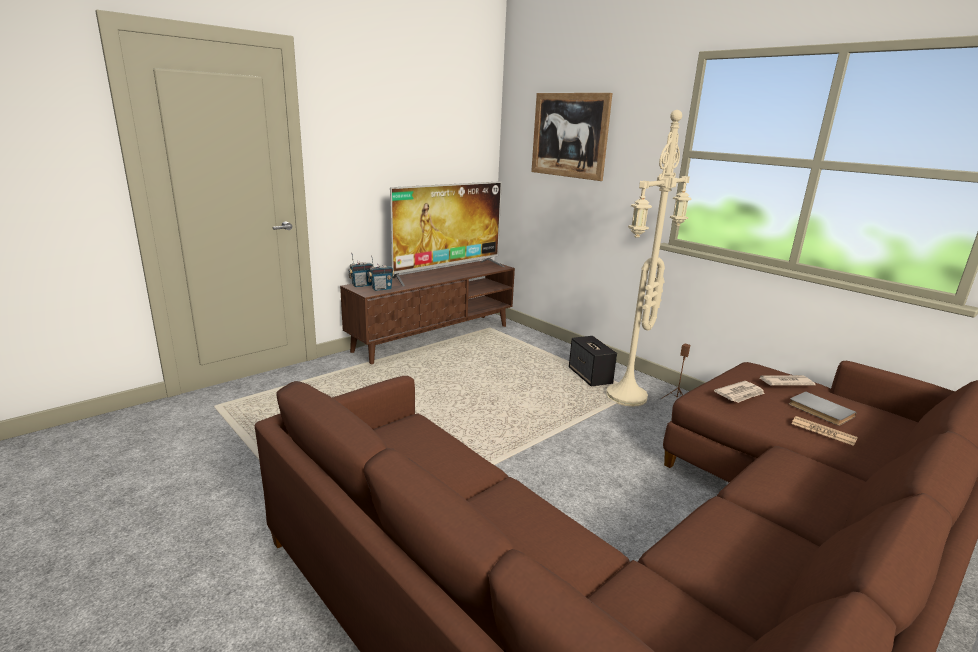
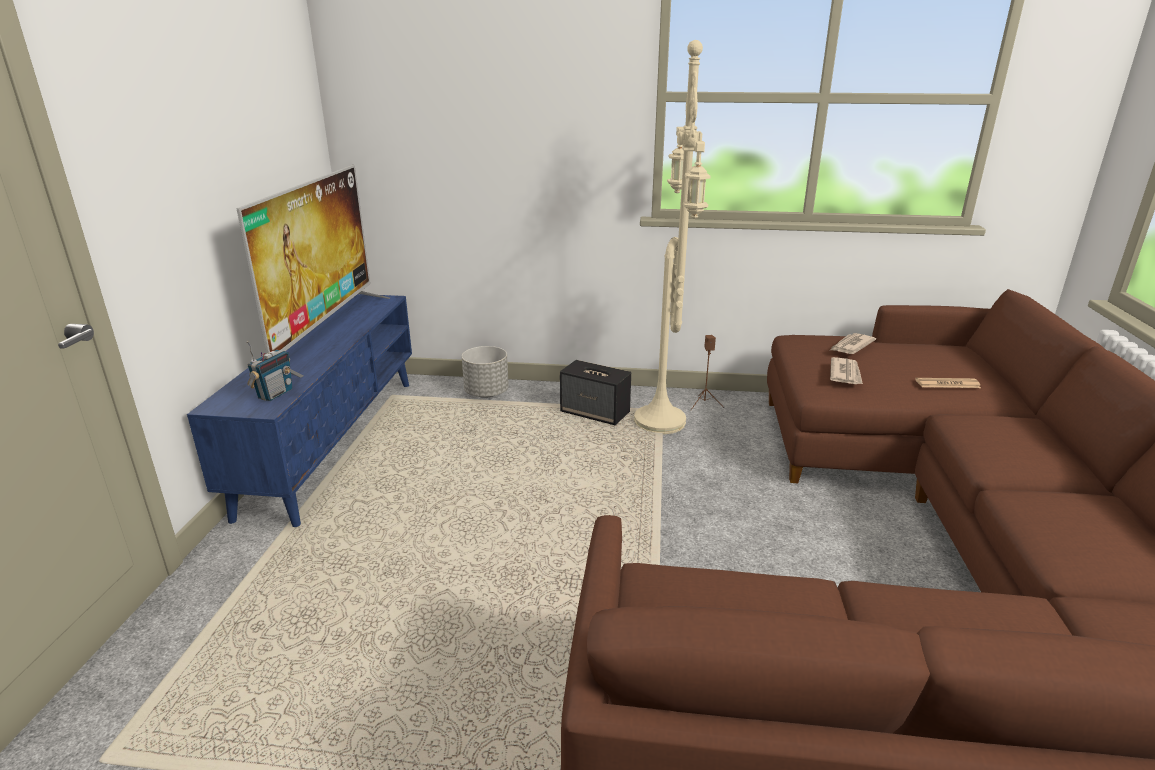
camera: 40 degrees left, 5 degrees up
brown tv stand [340,260,515,364] -> blue tv stand [187,294,412,527]
radio [349,252,373,287] -> none
picture [531,93,613,181] -> none
grey book [789,391,857,426] -> none
none -> grey planter [462,346,509,398]

